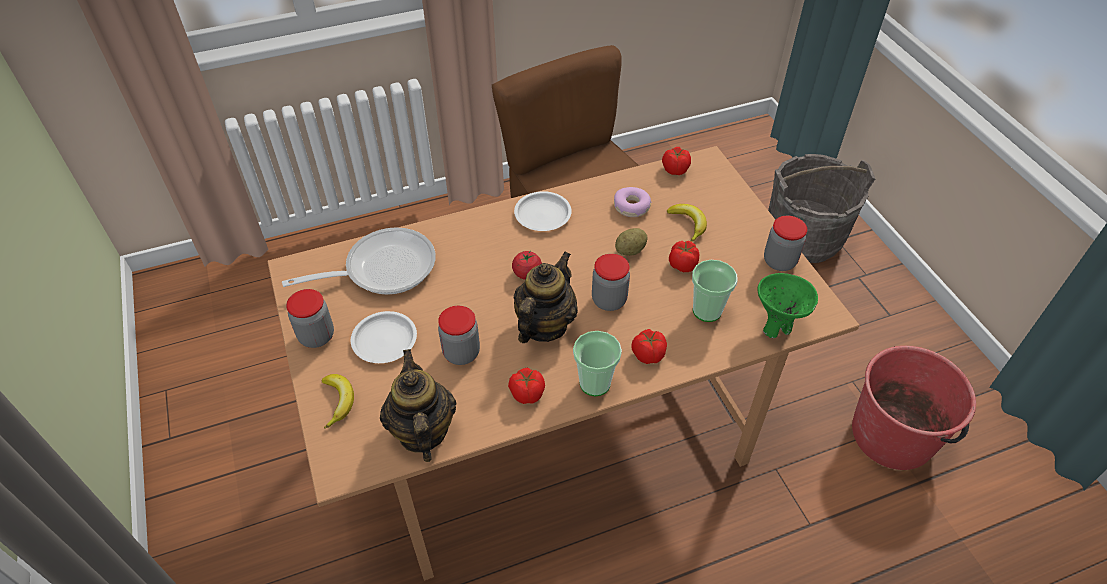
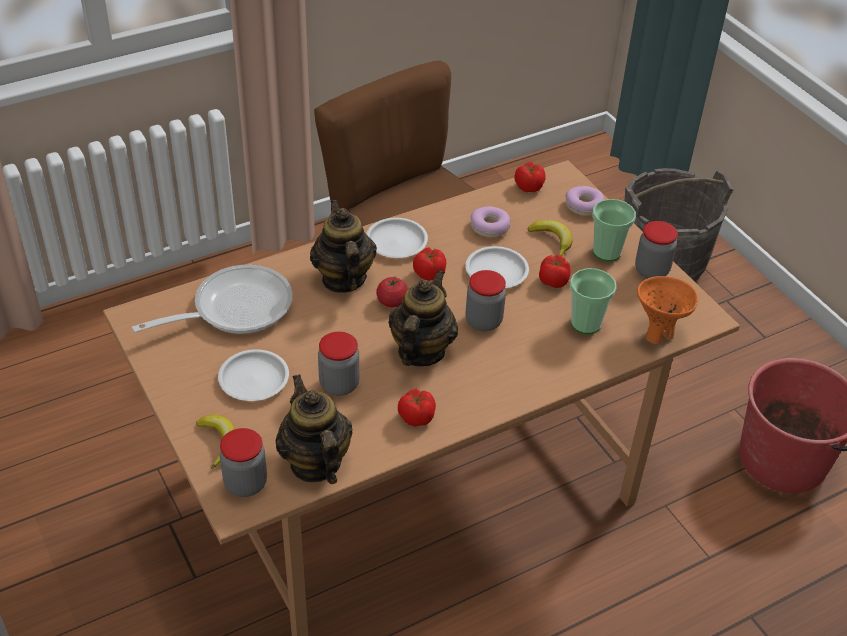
camera: 10 degrees left, 5 degrees down
jar [286,289,334,348] -> jar moved to [220,428,267,497]
cup [573,331,622,396] -> cup moved to [593,199,636,261]
potato [615,228,647,256] -> white plate [465,246,529,288]
tomato [632,329,667,364] -> tomato moved to [413,247,446,281]
green bowl [757,273,818,338] -> orange bowl [637,276,698,344]
none -> teapot [310,200,377,293]
none -> donut [565,186,605,216]

